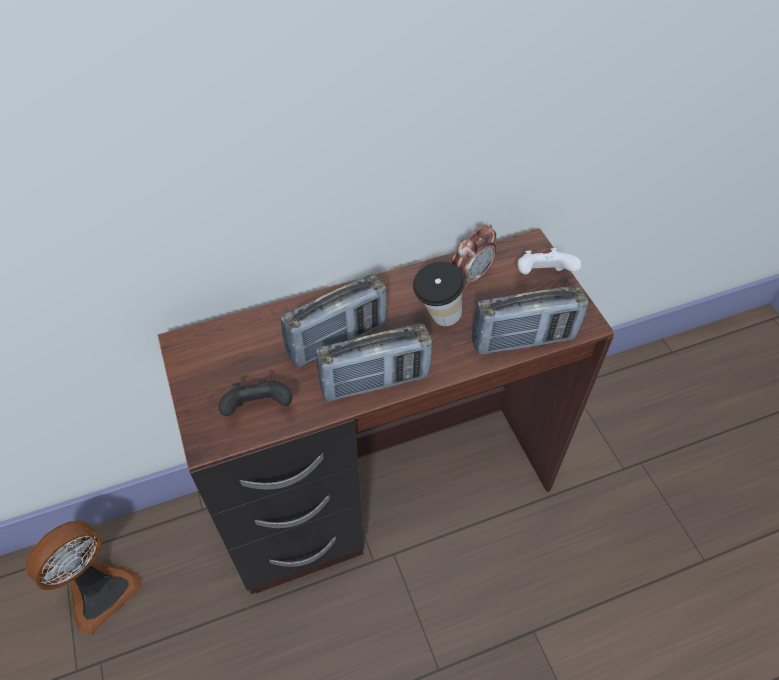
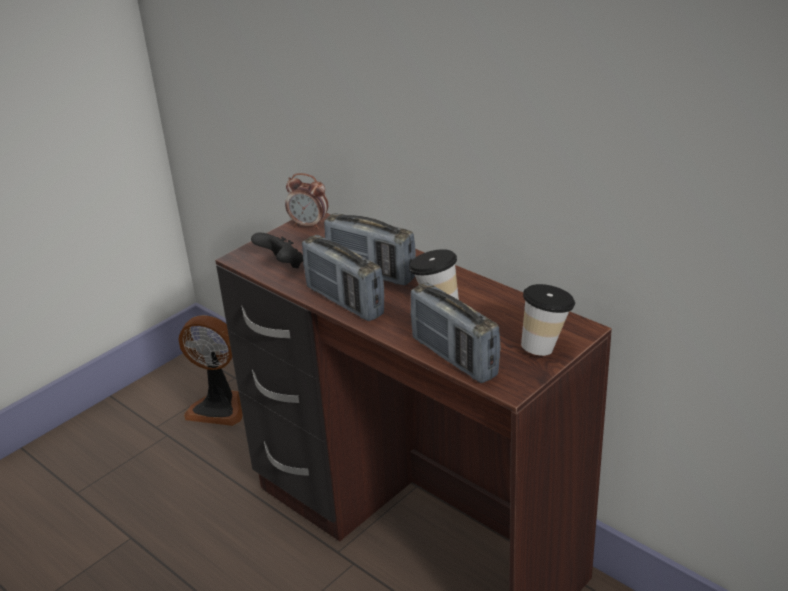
camera: 65 degrees right, 20 degrees down
alarm clock [452,225,496,287] -> alarm clock moved to [285,173,328,229]
white game controller [517,248,582,274] -> cup [521,284,575,356]

